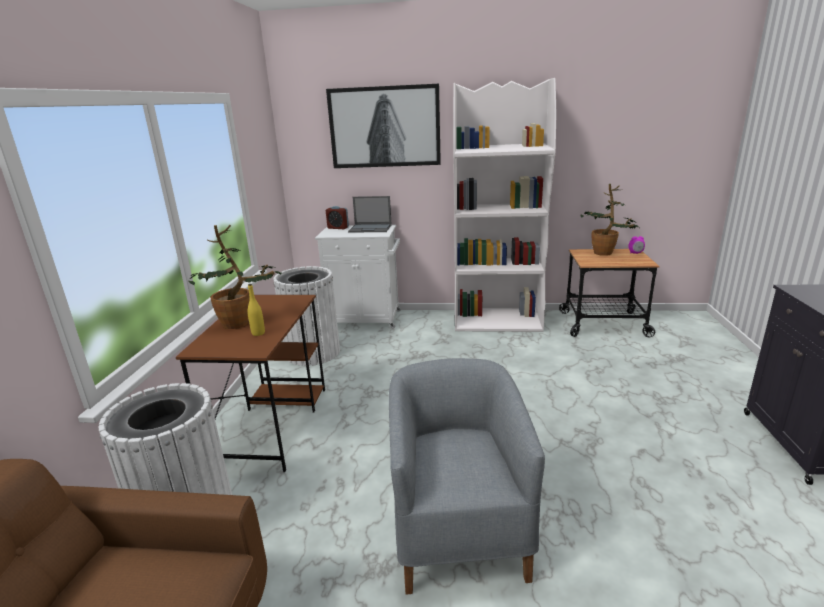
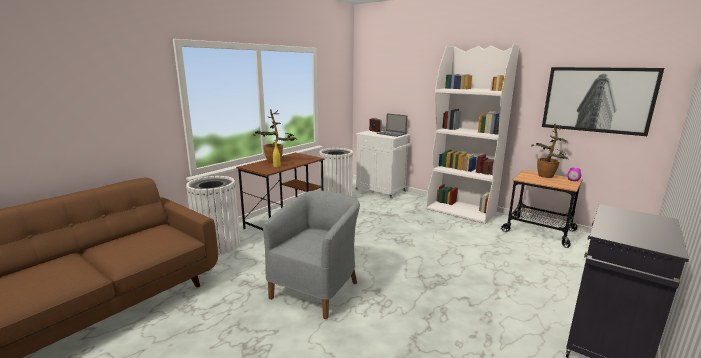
camera: 30 degrees right, 5 degrees down
picture [326,84,441,168] -> picture moved to [542,67,664,136]

